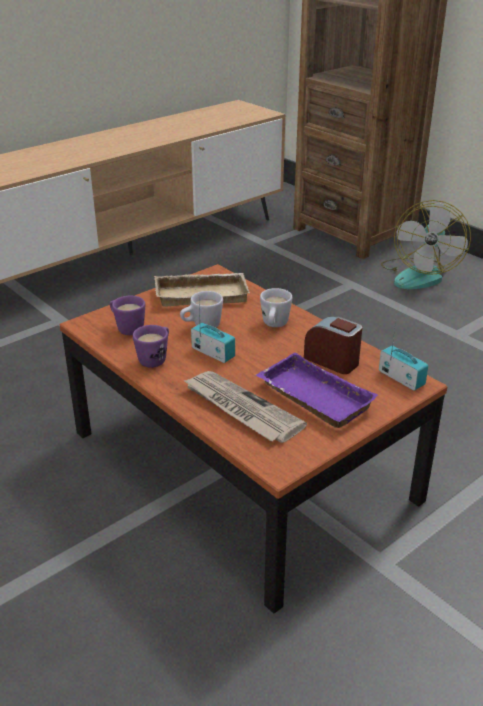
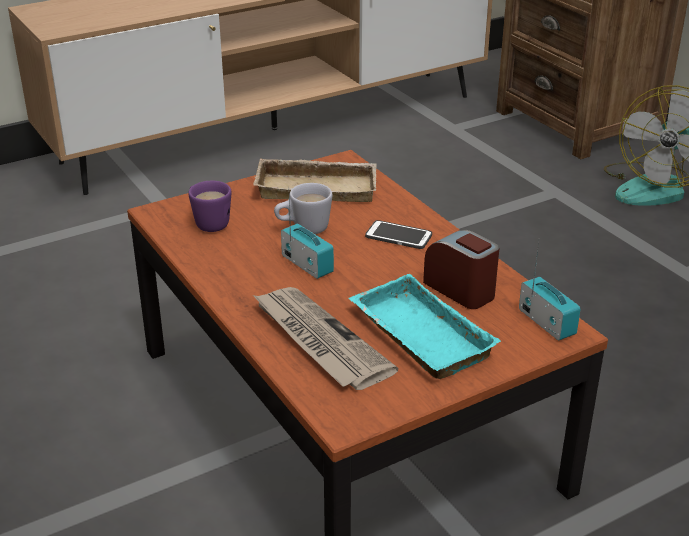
camera: 10 degrees right, 0 degrees up
purple mug [133,325,169,368] -> none
purple tray [256,352,378,428] -> turquoise tray [349,274,501,379]
white mug [260,288,292,327] -> phone [365,220,432,249]

